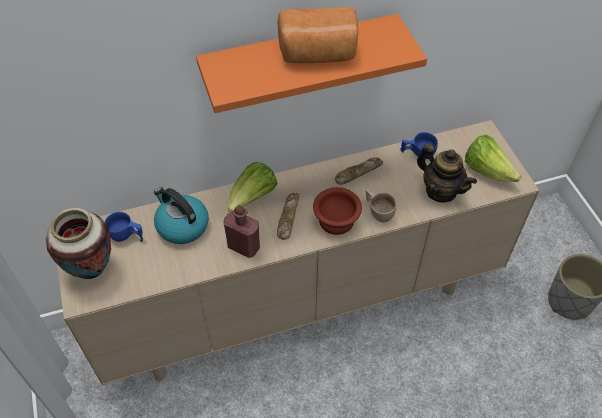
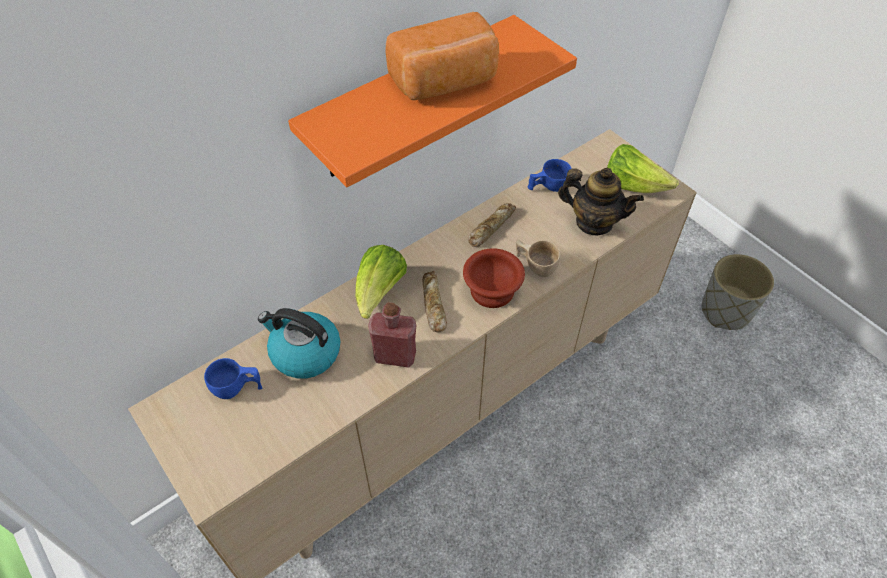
camera: 20 degrees left, 0 degrees up
vase [46,208,111,279] -> none

